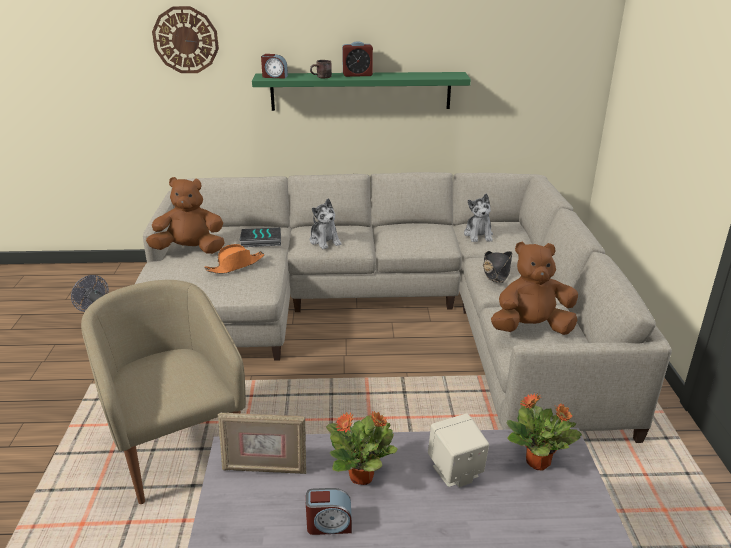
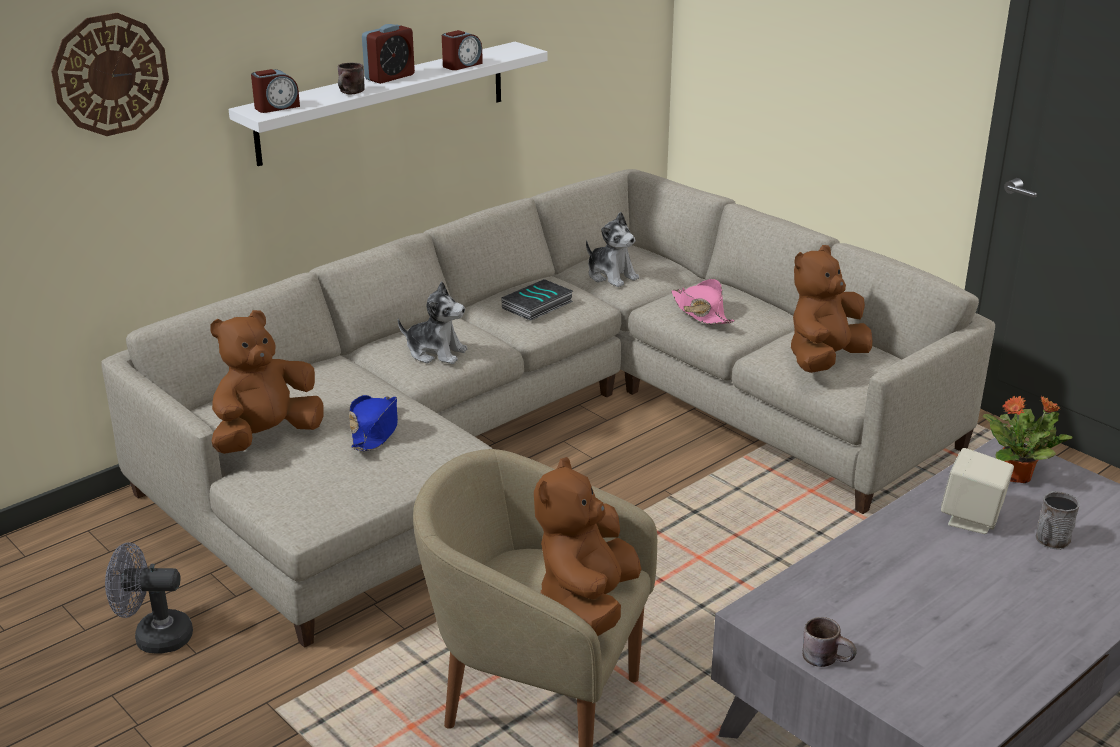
camera: 40 degrees left, 0 degrees up
orange hat [204,244,265,274] -> blue hat [349,395,398,451]
picture frame [218,412,306,474] -> none
book [239,227,281,247] -> book moved to [501,279,573,321]
green shelf [252,72,471,111] -> white shelf [228,42,548,166]
alarm clock [306,488,352,535] -> alarm clock moved to [442,30,483,70]
potted plant [326,411,398,485] -> none
black hat [483,251,512,283] -> pink hat [671,279,735,325]
none -> brown plush toy [534,457,641,636]
none -> brown mug [803,617,857,667]
none -> grey mug [1035,491,1080,550]

